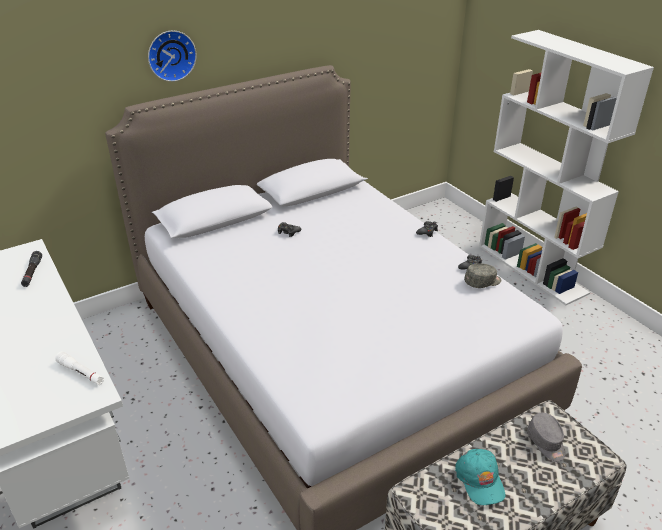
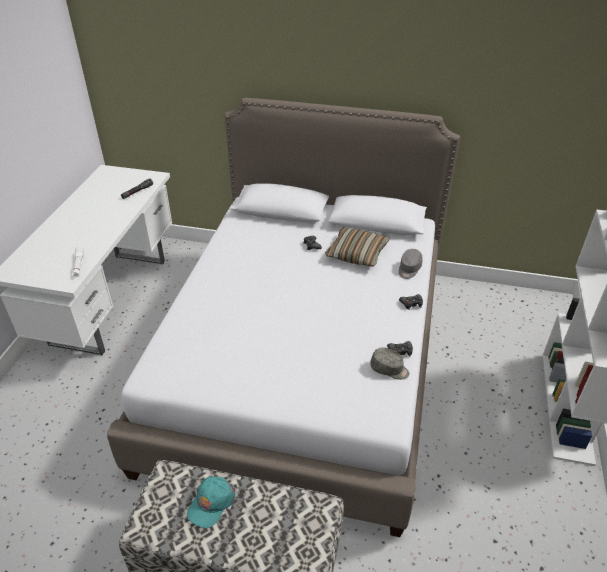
camera: 45 degrees right, 5 degrees up
wall clock [148,31,197,82] -> none
grey cap [527,412,565,461] -> grey cap moved to [399,249,423,279]
none -> pillow [325,227,390,267]

